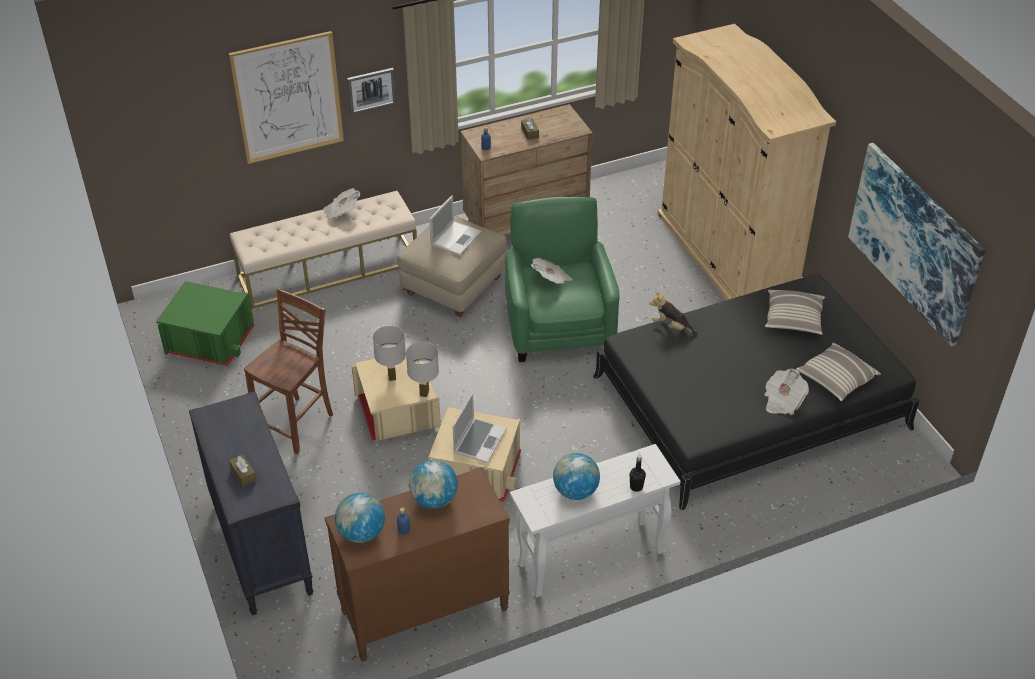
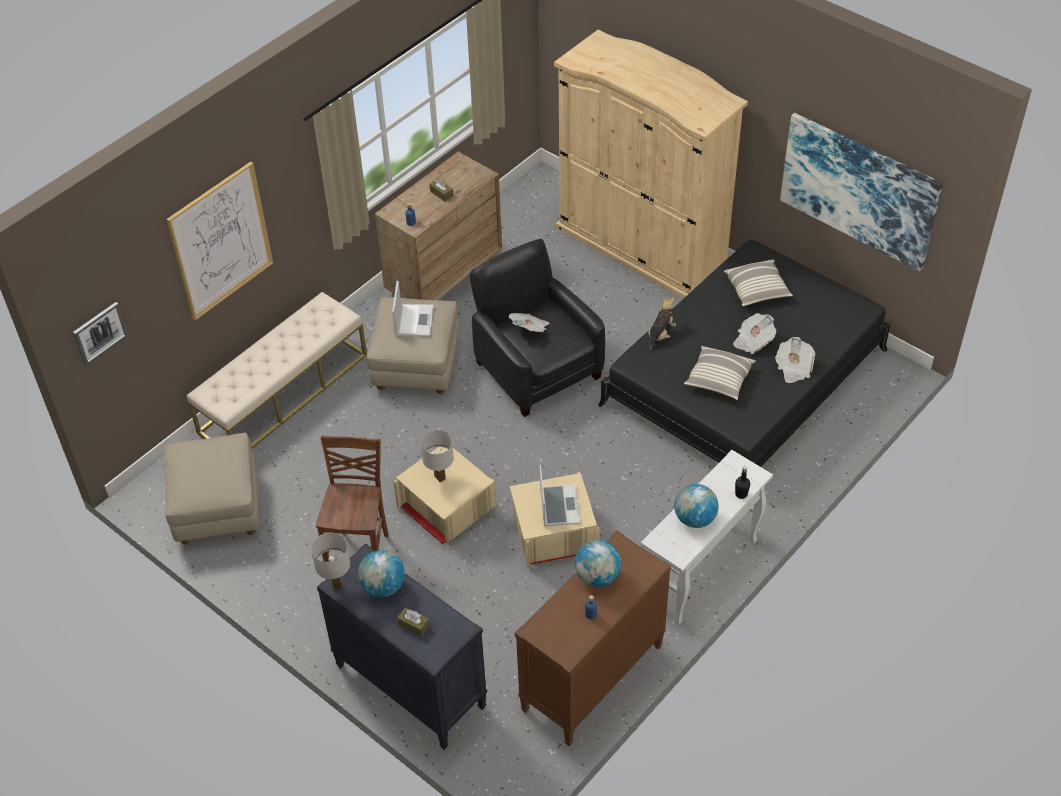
camera: 25 degrees left, 5 degrees up
green storage box [156,281,254,366] -> beige ottoman [164,433,259,544]
newspaper [323,188,360,220] -> newspaper moved to [733,313,776,354]
globe [335,493,385,543] -> globe moved to [358,550,405,597]
picture [347,68,396,115] -> picture moved to [73,302,128,366]
white table lamp [406,342,439,397] -> white table lamp moved to [311,533,350,590]
green armchair [505,197,620,362] -> black armchair [470,239,605,417]
plush toy [649,291,698,335] -> plush toy turned 120 degrees clockwise [648,297,676,352]
pillow [796,343,881,401] -> pillow moved to [684,346,756,400]

